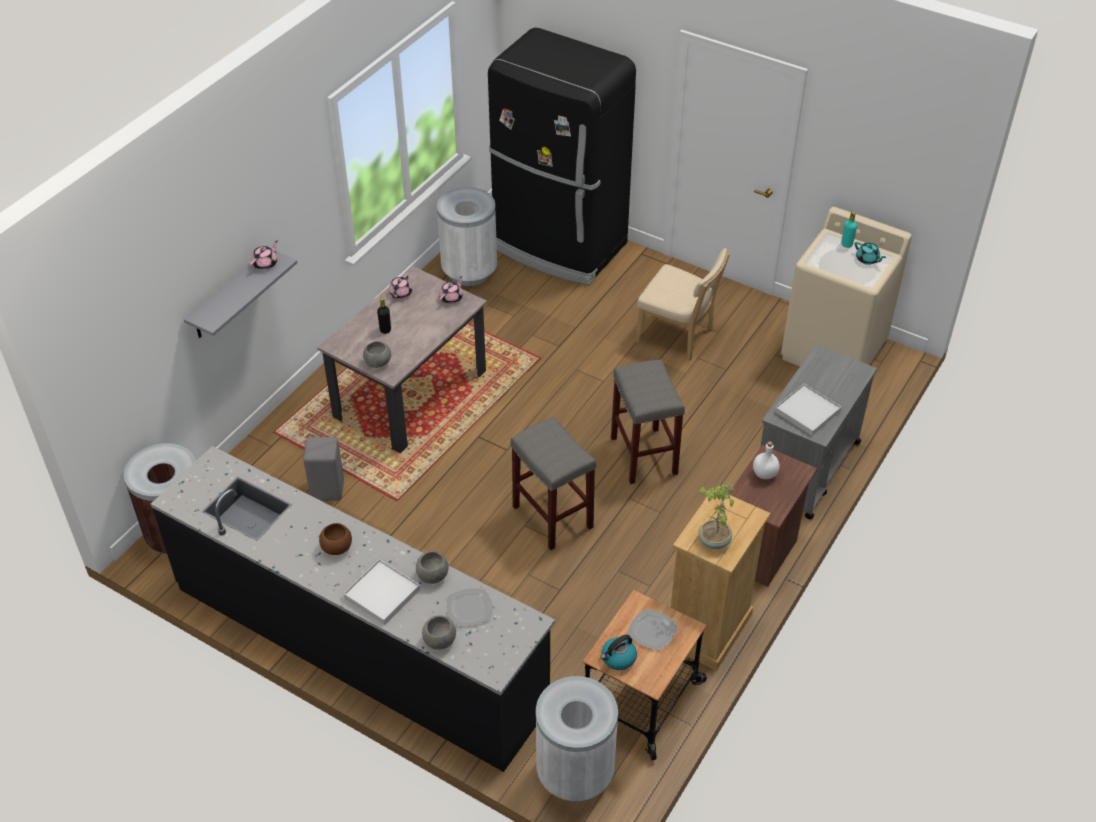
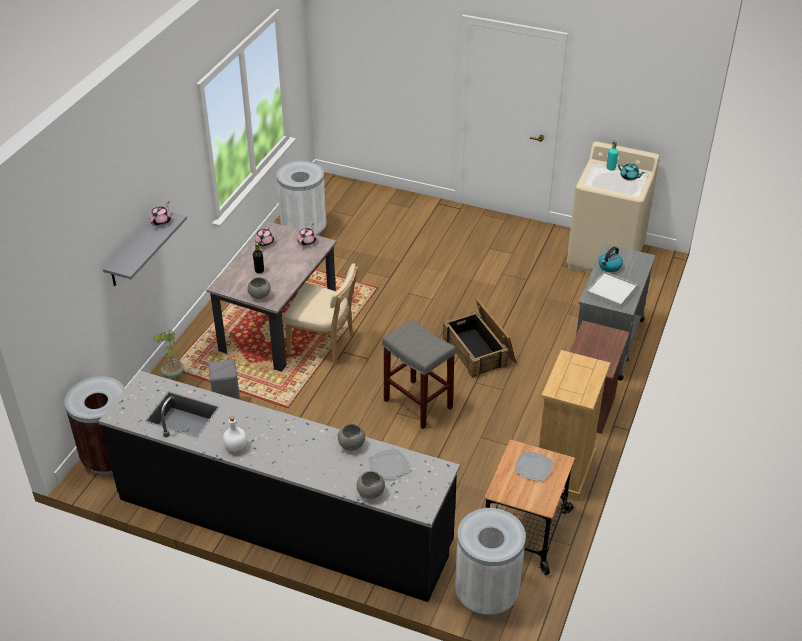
camera: 10 degrees left, 5 degrees down
brown bowl [319,523,352,555] -> none
white tray [343,559,420,625] -> none
black fridge [488,28,636,285] -> none
kettle [600,635,637,670] -> kettle moved to [599,247,623,272]
grey stool [611,359,685,484] -> crate [442,298,516,378]
beige chair [636,248,730,361] -> beige chair moved to [283,263,358,365]
potted plant [698,484,734,549] -> potted plant moved to [152,330,184,378]
white bottle [753,441,780,479] -> white bottle moved to [223,416,247,452]

